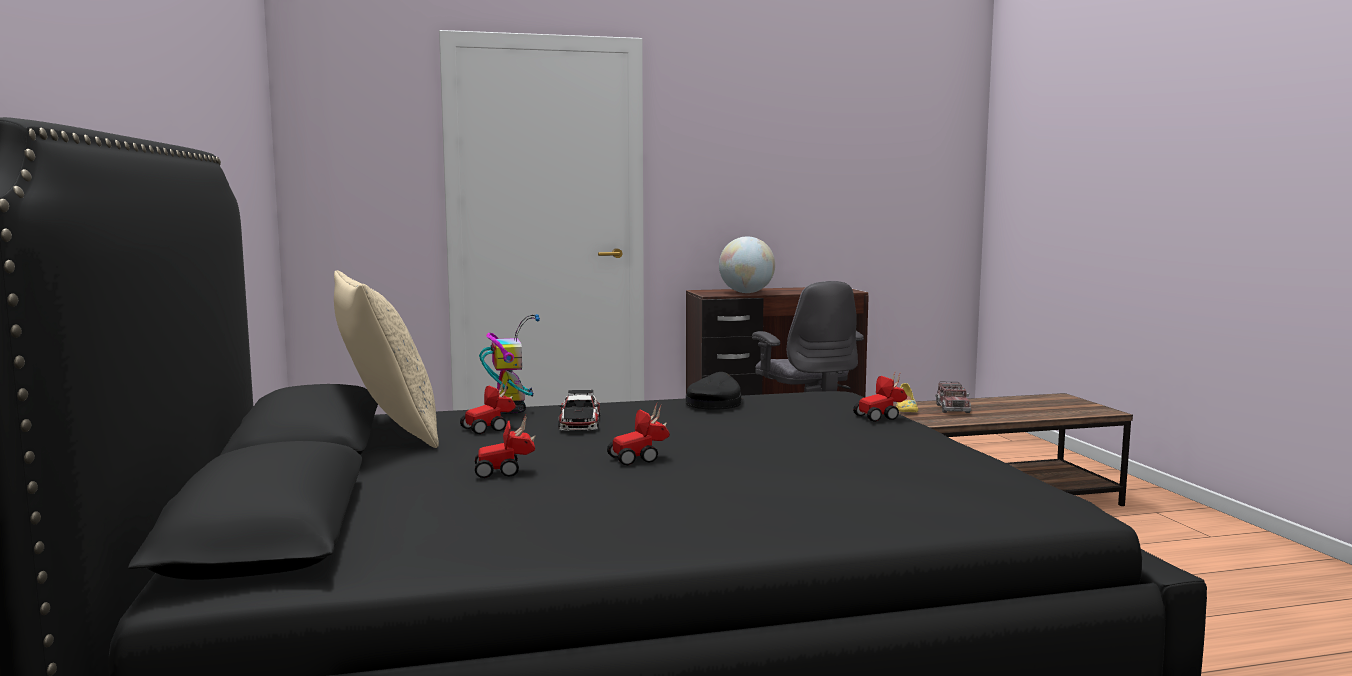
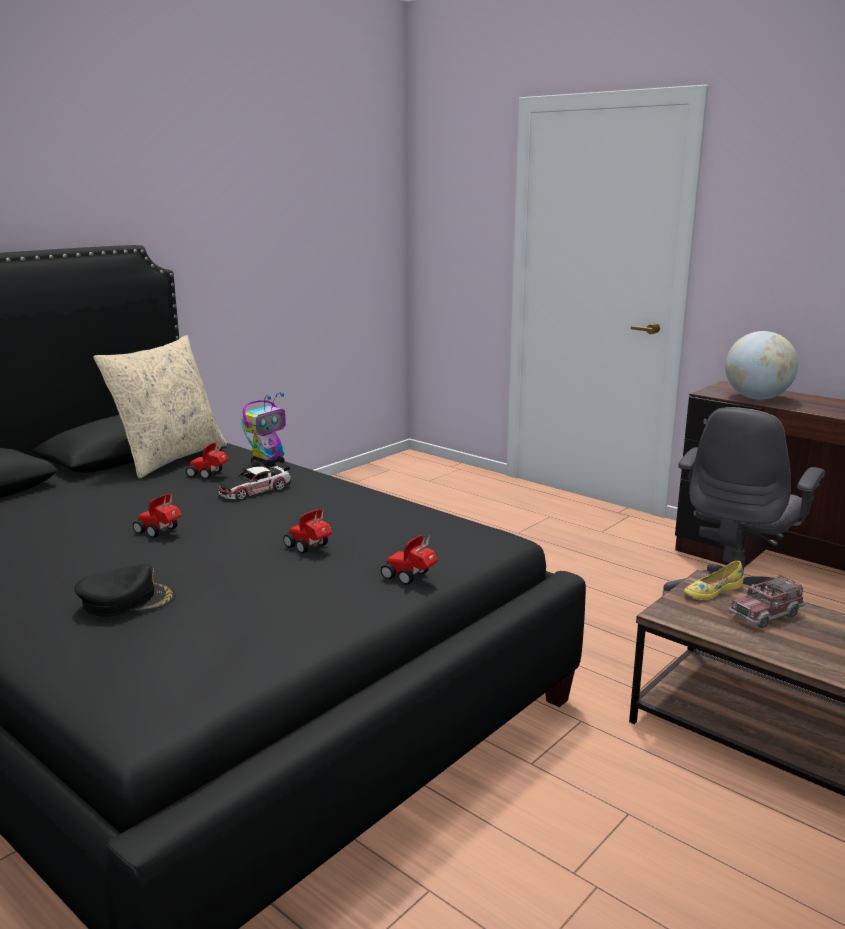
camera: 55 degrees right, 10 degrees up
toy car [475,415,536,478] -> toy car moved to [283,508,332,553]
black cap [686,372,744,410] -> black cap moved to [74,564,176,617]

